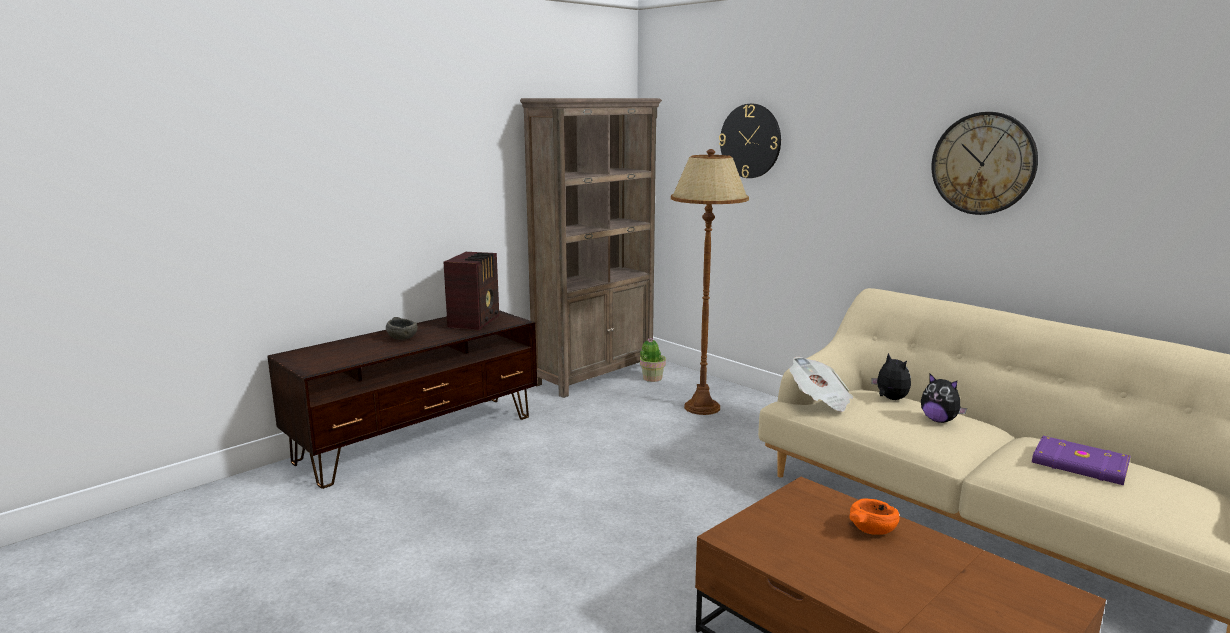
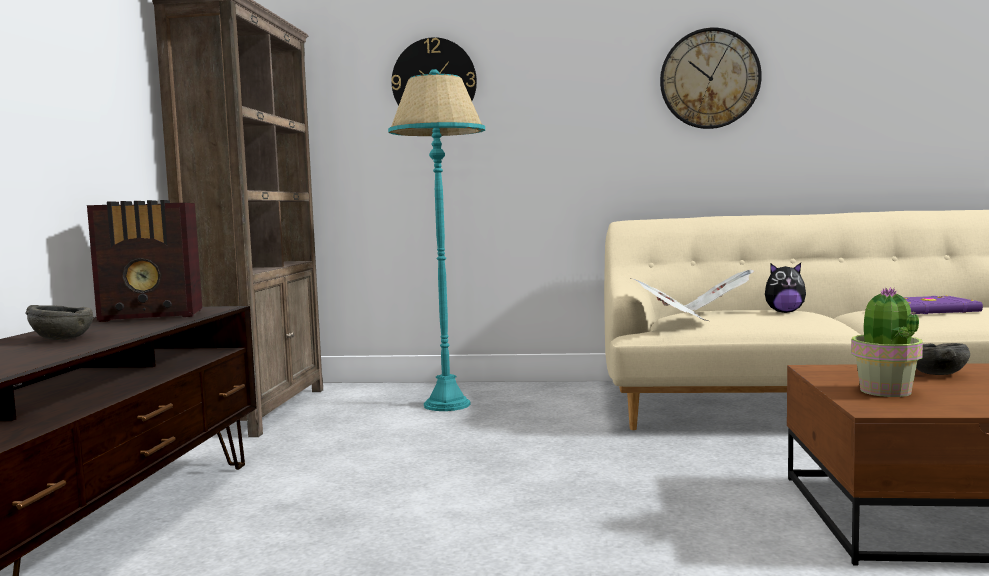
camera: 40 degrees left, 10 degrees down
radio [443,252,499,331] -> radio turned 105 degrees clockwise [87,200,202,322]
potted plant [640,338,666,382] -> potted plant moved to [851,287,923,397]
brown floor lamp [671,149,749,415] -> turquoise floor lamp [388,69,485,411]
orange bowl [849,499,899,535] -> grey bowl [916,343,970,375]
plush toy [871,353,911,400] -> newspaper [678,270,754,311]

